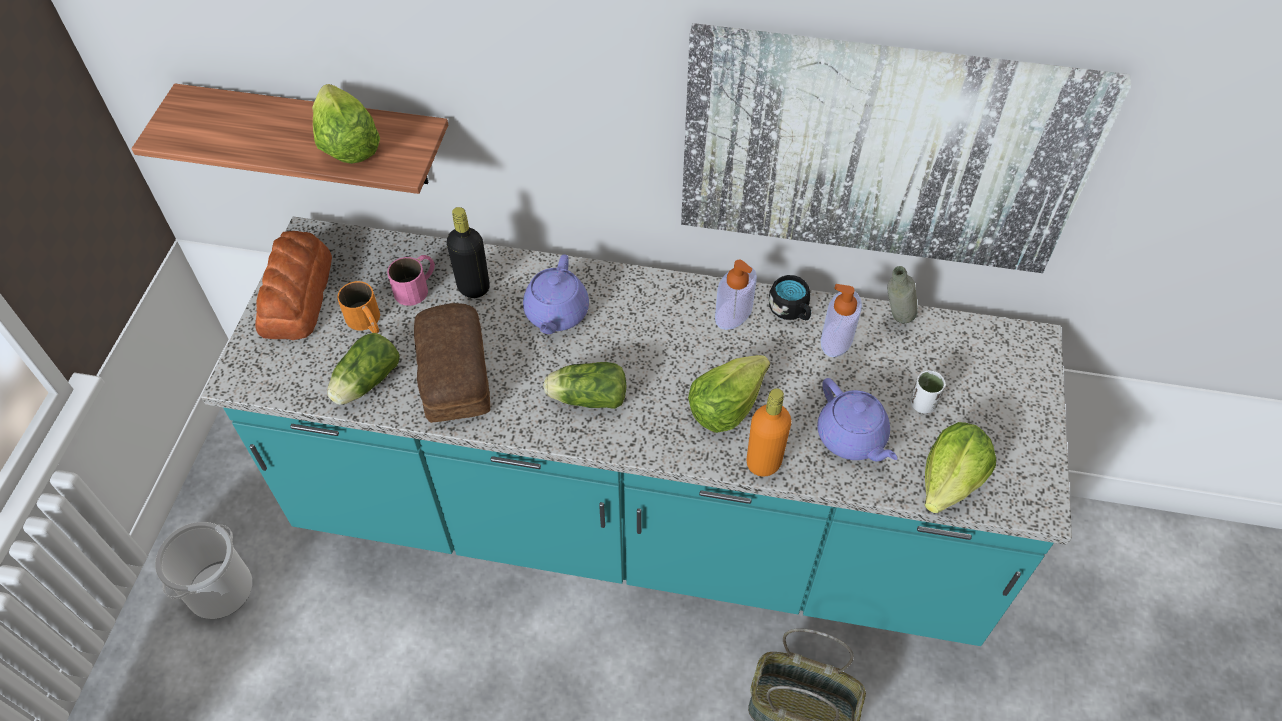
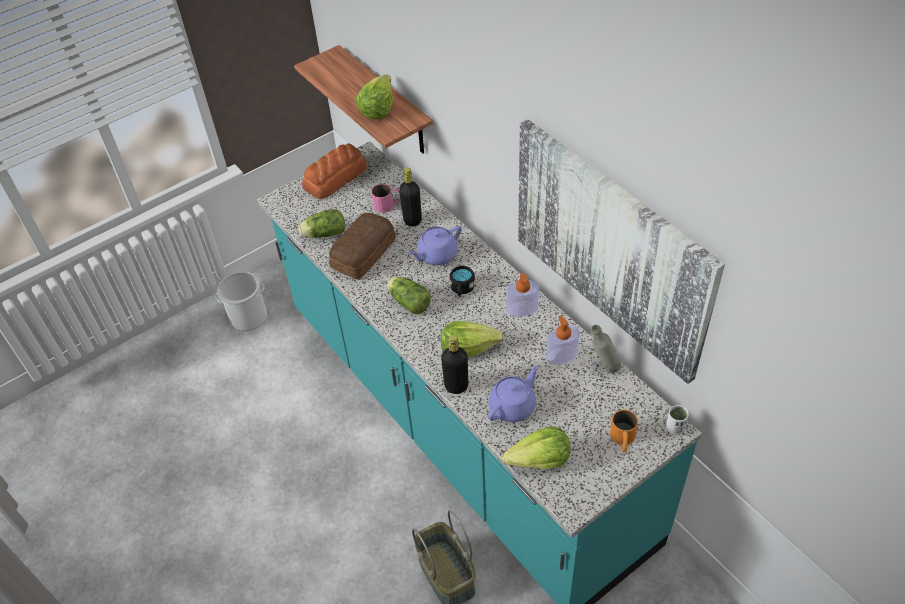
camera: 45 degrees right, 5 degrees down
orange mug [337,281,380,333] -> orange mug moved to [610,409,638,452]
orange bottle [746,388,791,477] -> black bottle [441,335,468,394]
black mug [769,275,811,320] -> black mug moved to [449,266,475,296]
purple teapot [817,378,897,462] -> purple teapot turned 150 degrees counterclockwise [488,365,539,422]
white cup [910,370,946,413] -> white cup moved to [666,405,689,435]

